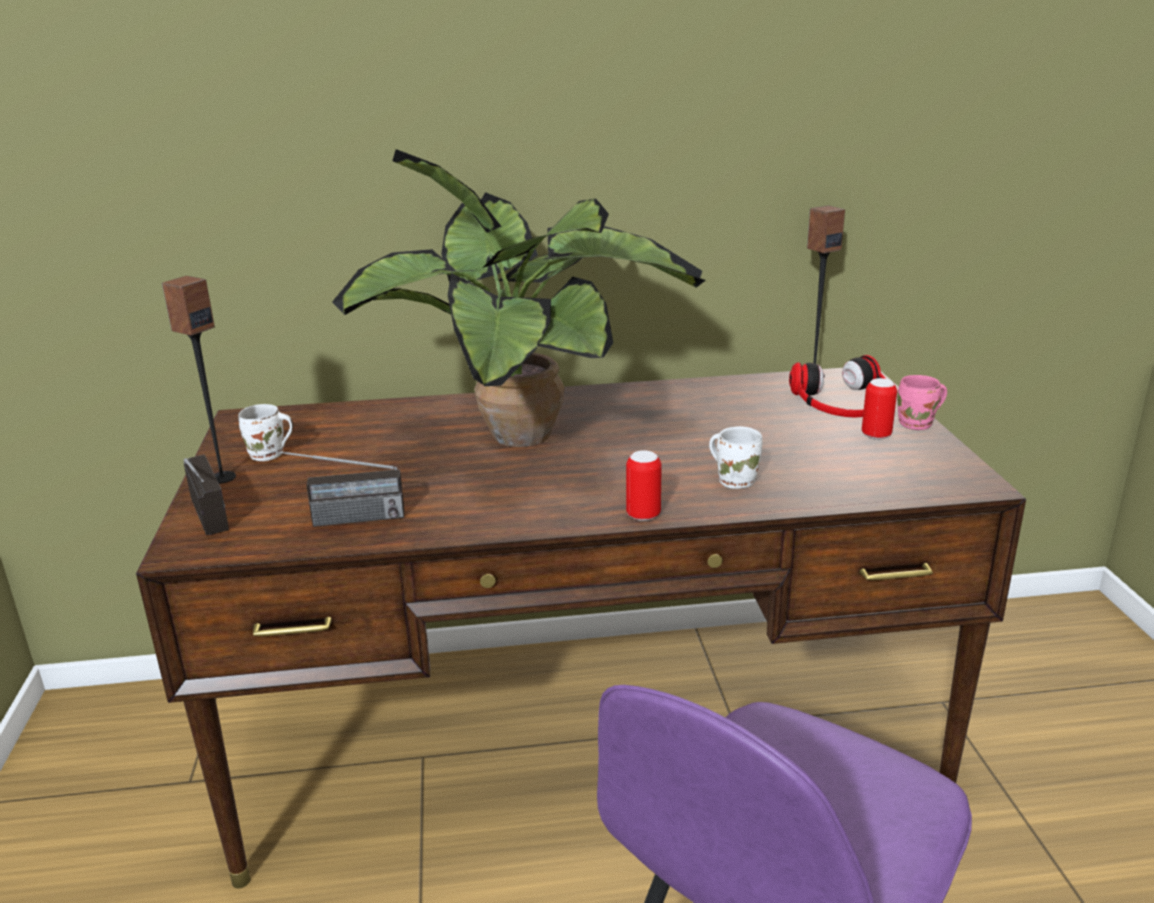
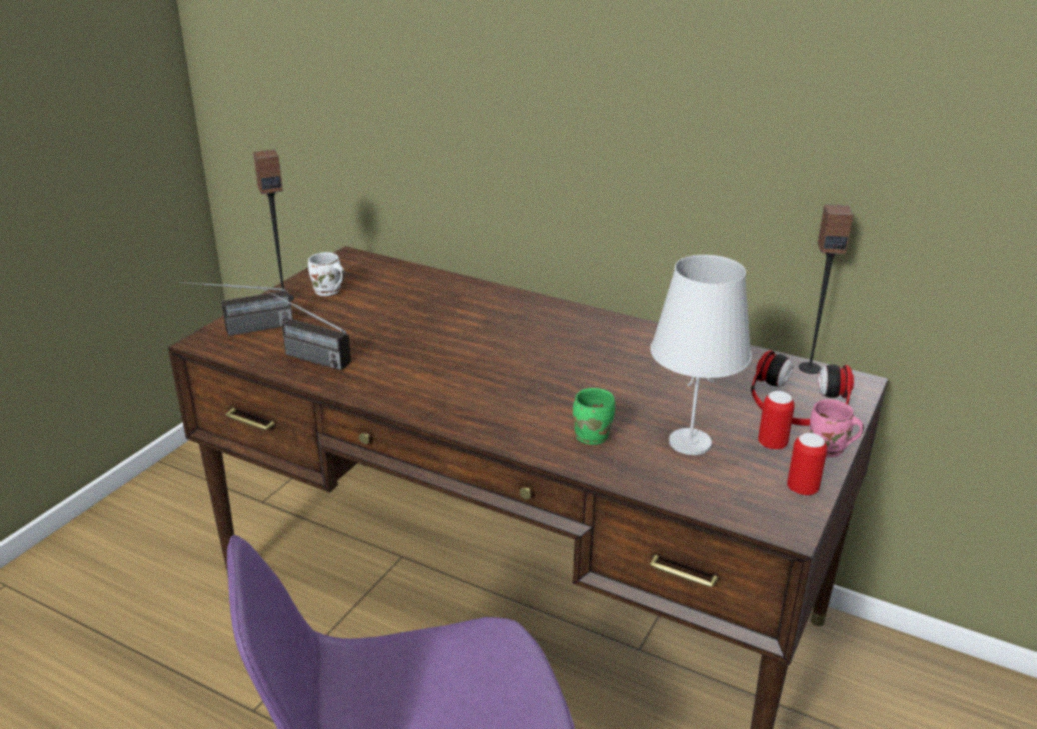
camera: 35 degrees right, 5 degrees up
radio [184,455,229,535] -> radio turned 60 degrees clockwise [180,282,293,336]
potted plant [332,149,706,447] -> none
can [626,450,662,521] -> can moved to [787,433,827,496]
white mug [709,426,763,489] -> green mug [573,388,615,445]
none -> white table lamp [650,255,752,455]

